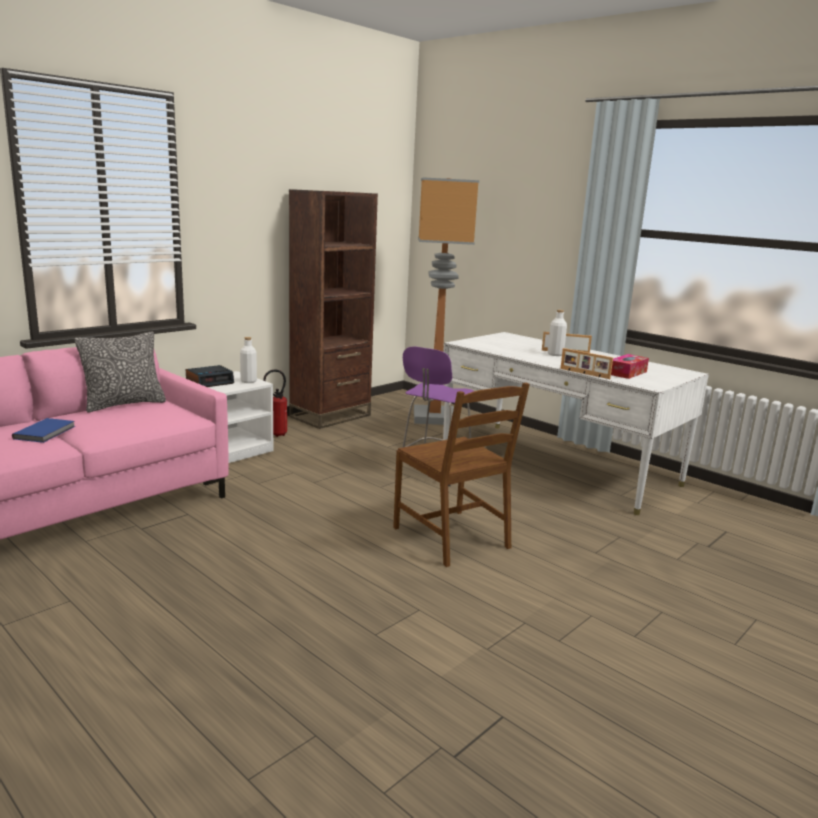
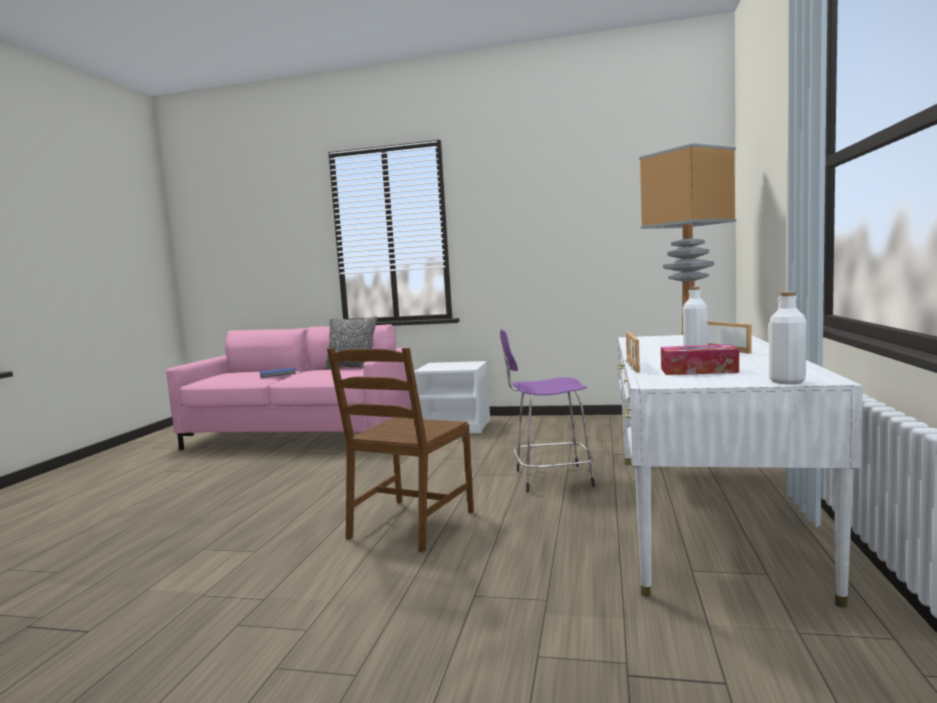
camera: 60 degrees right, 10 degrees down
alarm clock [186,365,234,387] -> none
white bottle [240,337,257,383] -> white bottle moved to [769,292,806,384]
fire extinguisher [263,369,287,437] -> none
brown bookcase [289,189,378,429] -> none

